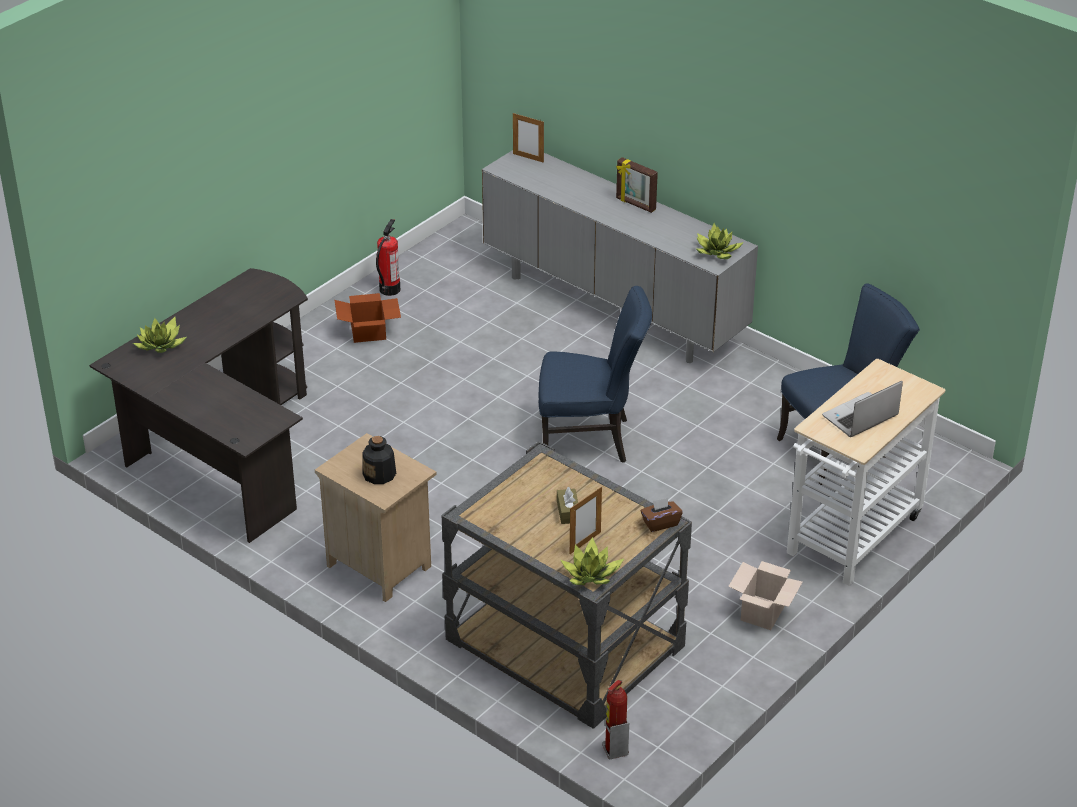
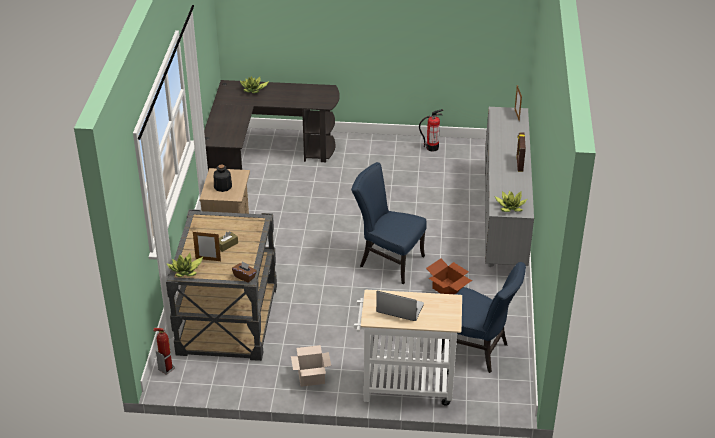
camera: 55 degrees right, 0 degrees up
cardboard box [334,293,401,343] -> cardboard box moved to [426,259,472,294]
blue chair [539,286,652,463] -> blue chair turned 150 degrees clockwise [351,162,427,284]

